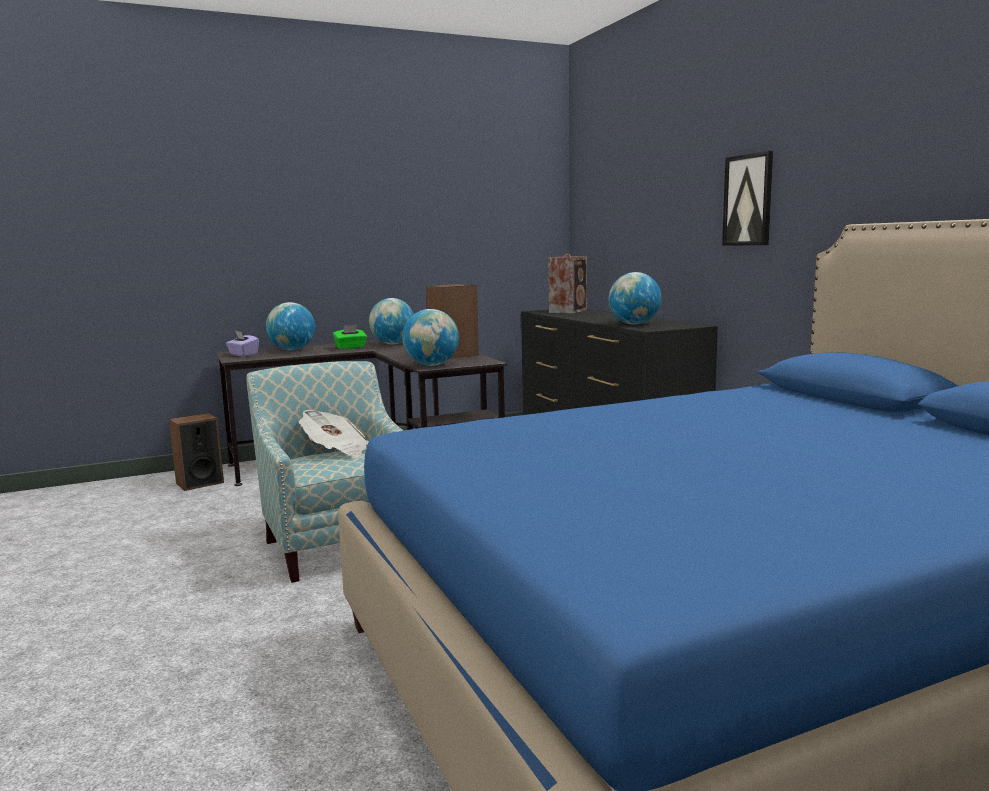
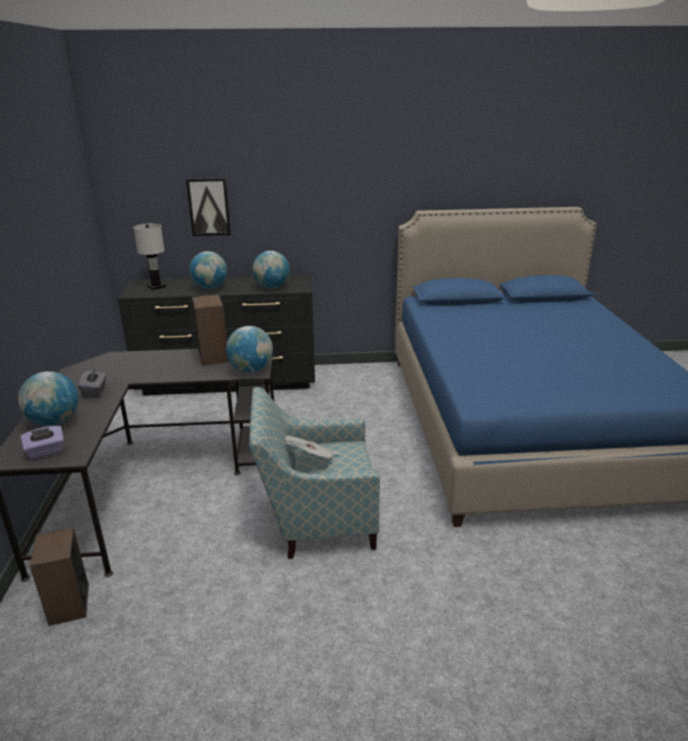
camera: 70 degrees left, 15 degrees up
green tissue box [333,325,367,350] -> grey tissue box [78,368,106,398]
globe [369,298,414,344] -> globe moved to [189,251,227,289]
speaker [548,253,587,314] -> white table lamp [133,223,166,290]
picture [722,151,773,246] -> picture moved to [186,178,231,236]

